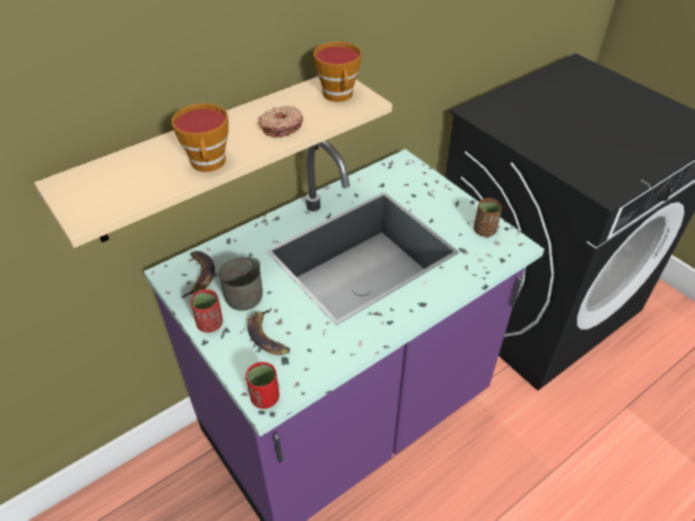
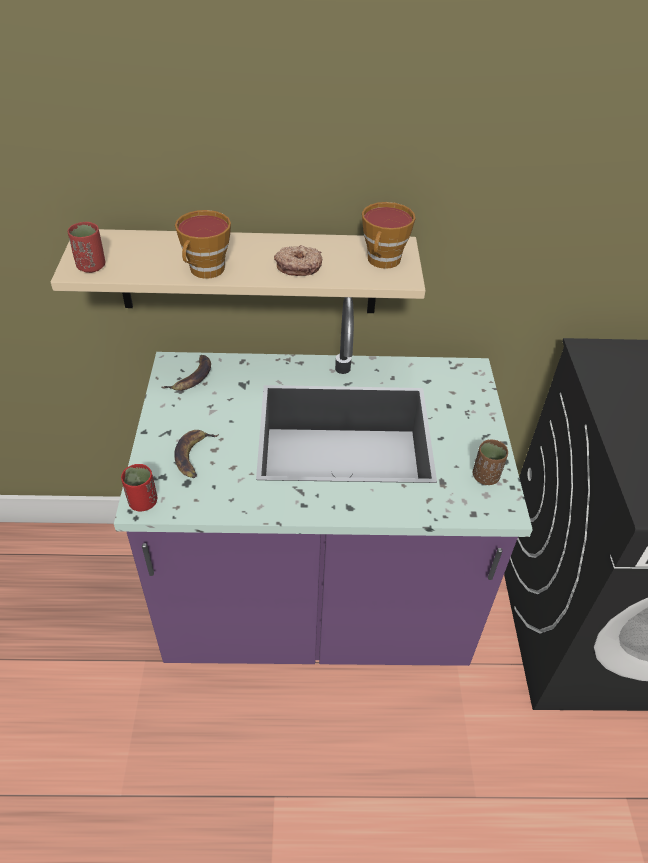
camera: 35 degrees right, 0 degrees up
red cup [190,289,223,333] -> red cup moved to [68,222,105,273]
grey mug [219,257,263,311] -> none

